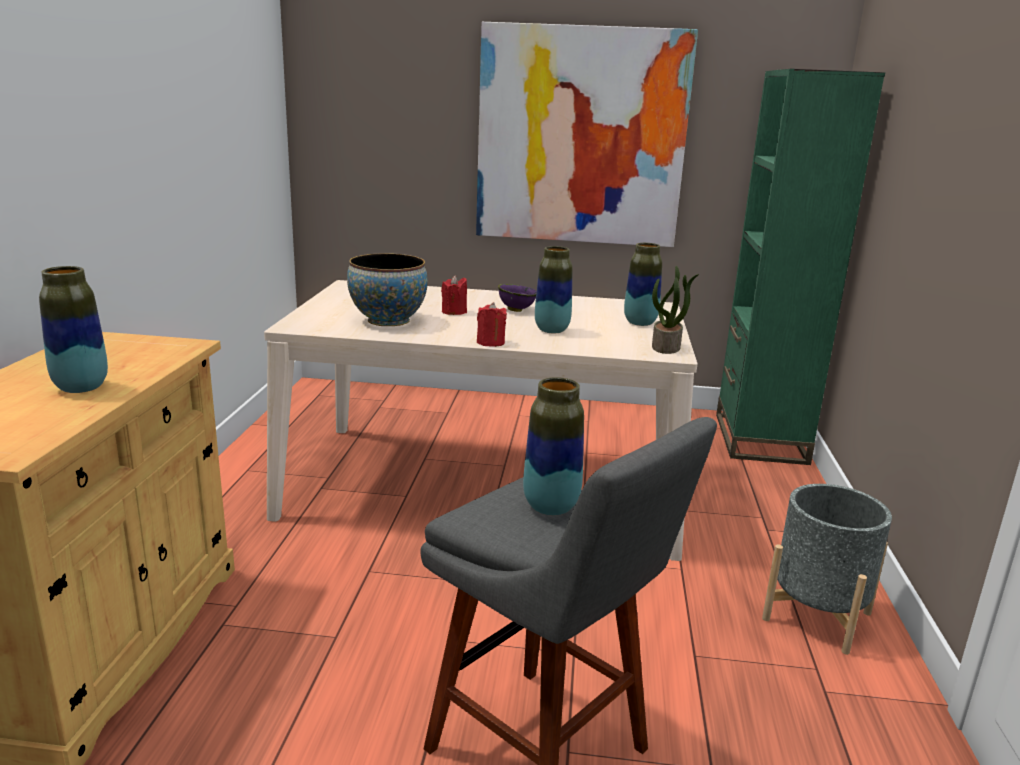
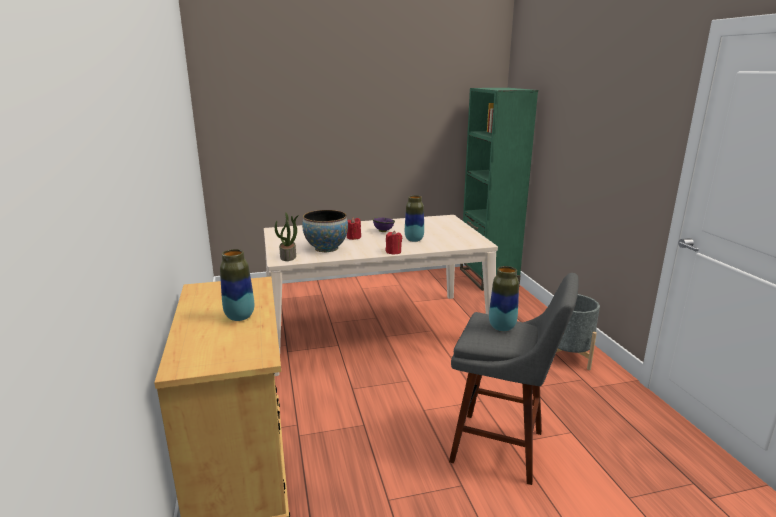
camera: 20 degrees left, 0 degrees up
picture [476,22,698,247] -> none
vase [624,243,662,326] -> none
potted plant [652,266,699,354] -> potted plant moved to [275,212,299,261]

